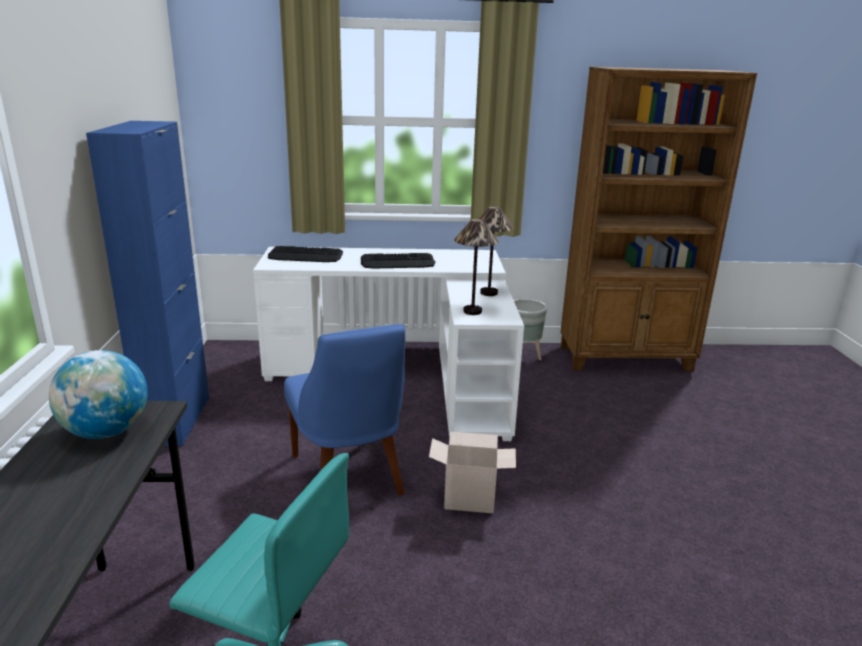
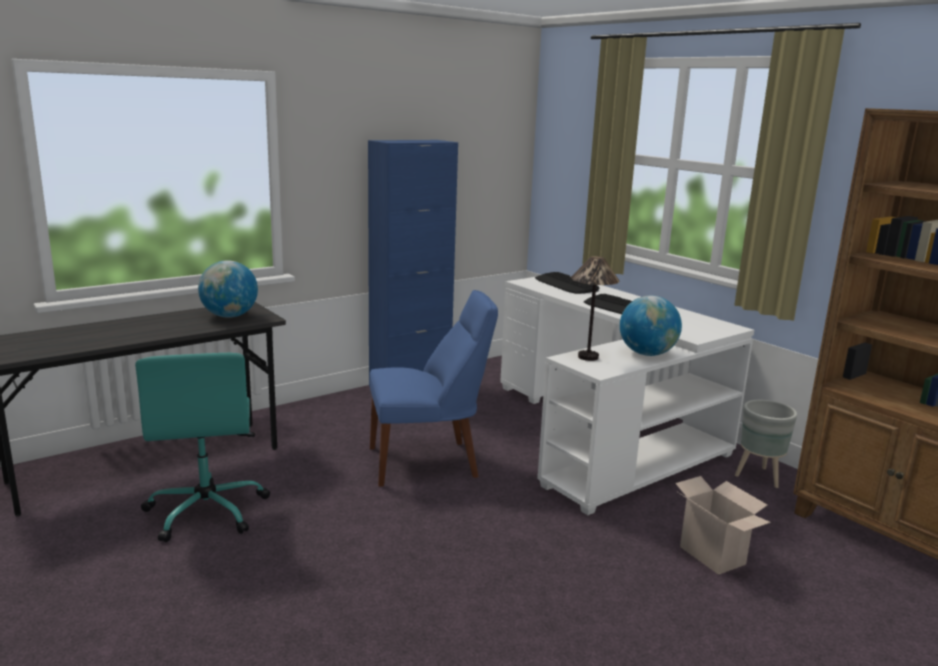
camera: 55 degrees right, 5 degrees down
blue chair [284,324,405,495] -> blue chair turned 135 degrees counterclockwise [370,290,498,487]
cardboard box [429,431,516,513] -> cardboard box moved to [675,476,771,575]
table lamp [479,207,514,296] -> globe [620,295,682,356]

